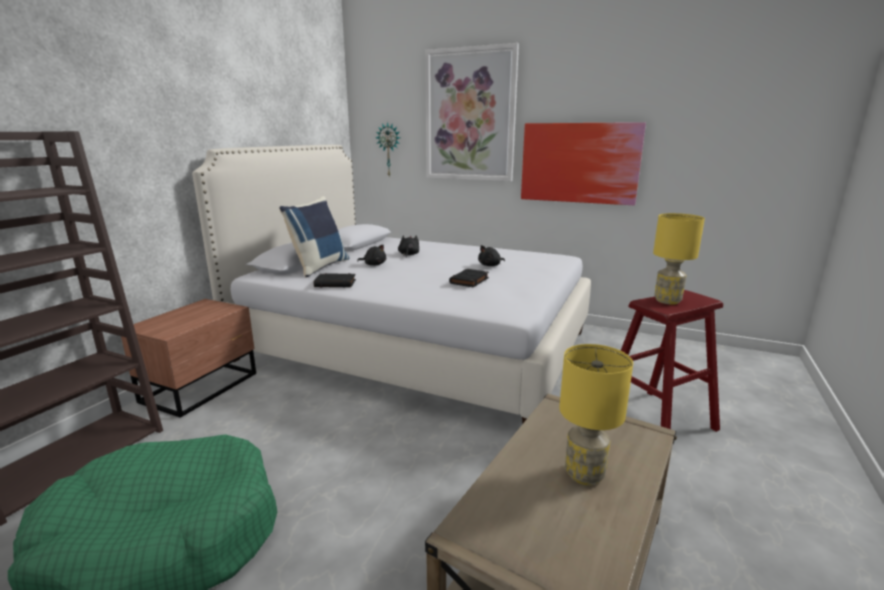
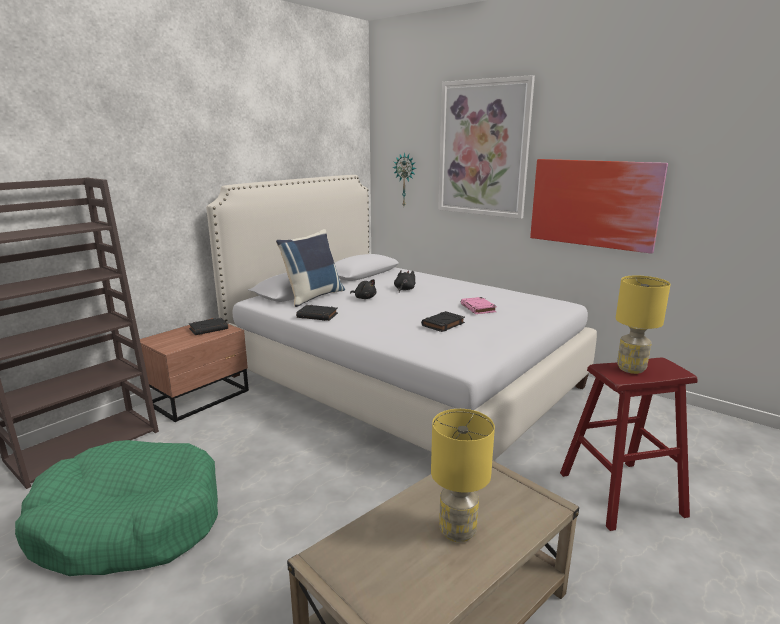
camera: 15 degrees right, 0 degrees up
black plush toy [478,245,505,266] -> pink book [461,297,497,314]
none -> black book [189,317,228,335]

